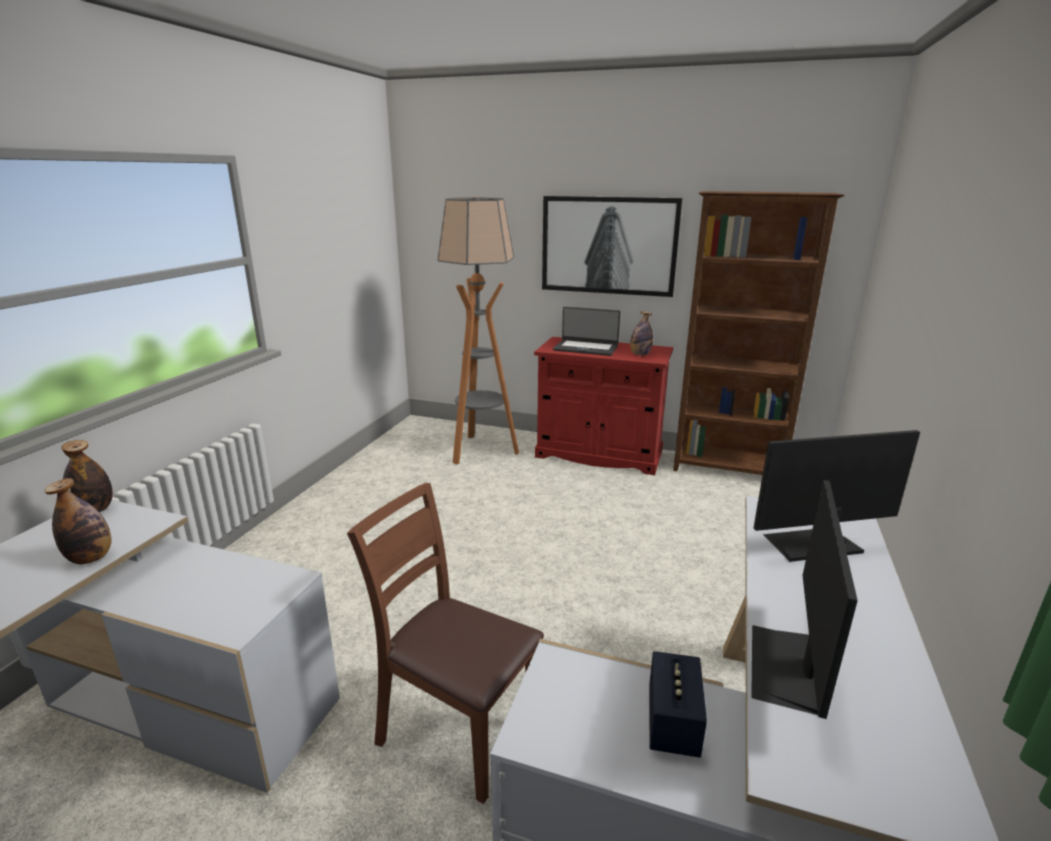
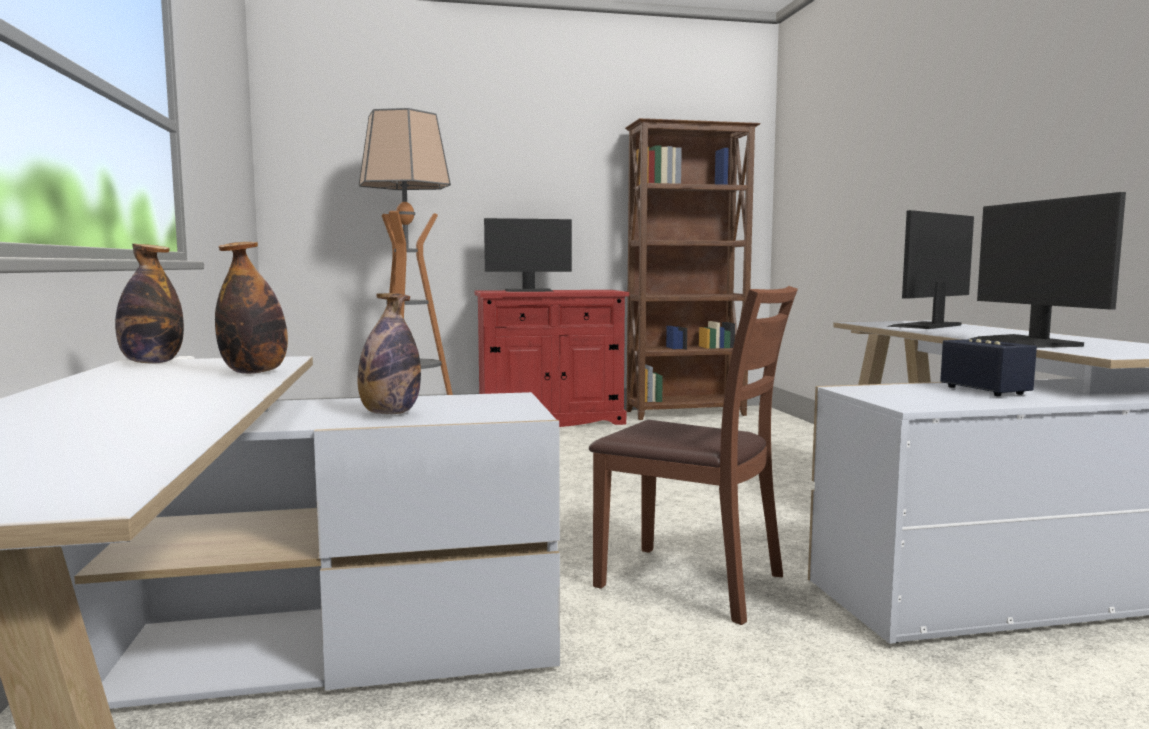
camera: 30 degrees left, 15 degrees down
brown chair [347,483,544,804] -> brown chair turned 150 degrees counterclockwise [589,286,798,625]
picture [542,196,682,297] -> none
laptop [553,307,620,356] -> monitor [484,218,572,292]
bottle [630,312,653,356] -> bottle moved to [357,293,421,414]

